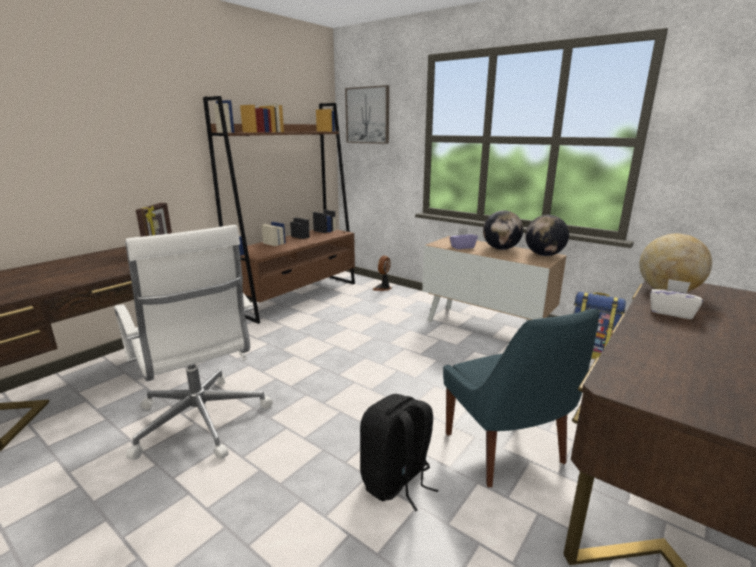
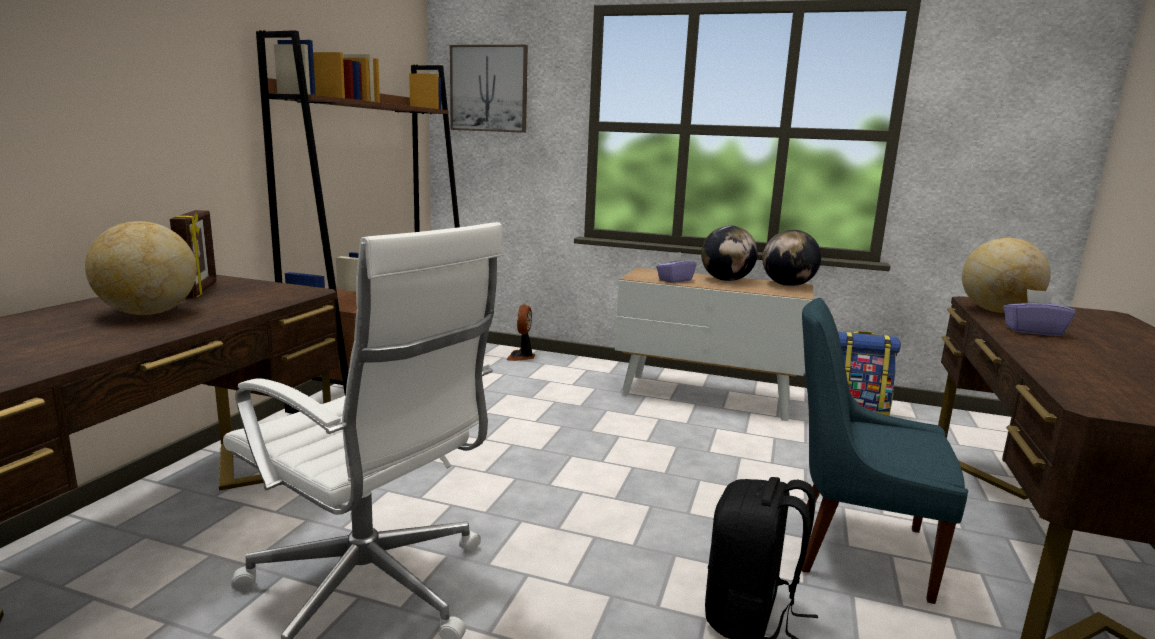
camera: 20 degrees left, 5 degrees down
blue chair [443,308,600,487] -> blue chair turned 150 degrees clockwise [802,298,968,604]
white tissue box [650,279,703,319] -> purple tissue box [1003,289,1076,336]
none -> globe [85,221,197,315]

